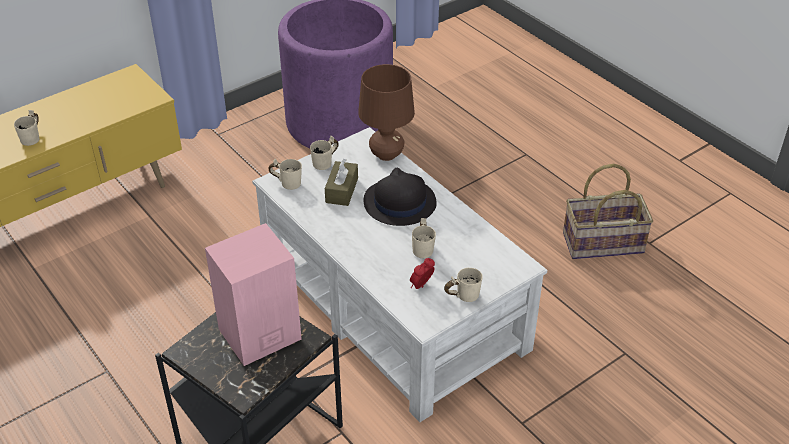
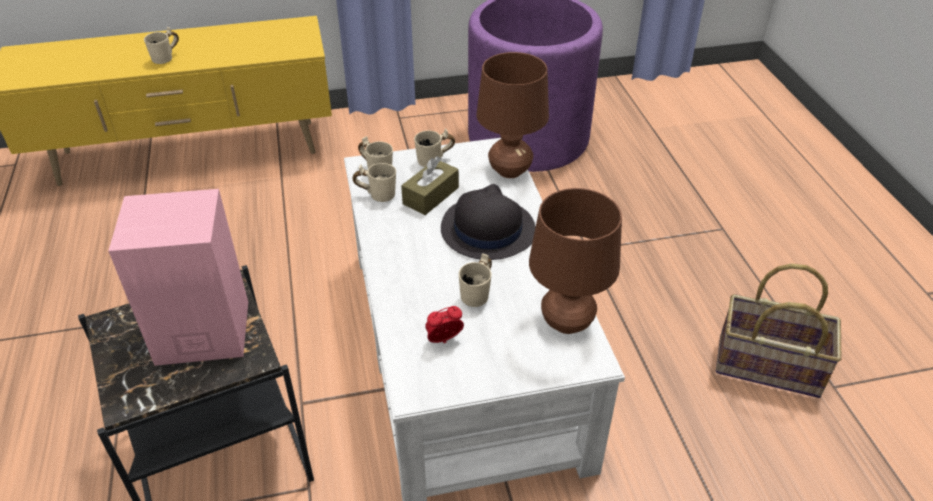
camera: 25 degrees right, 0 degrees up
beige mug [444,268,483,302] -> beige mug moved to [353,163,396,202]
none -> brown table lamp [529,188,622,334]

